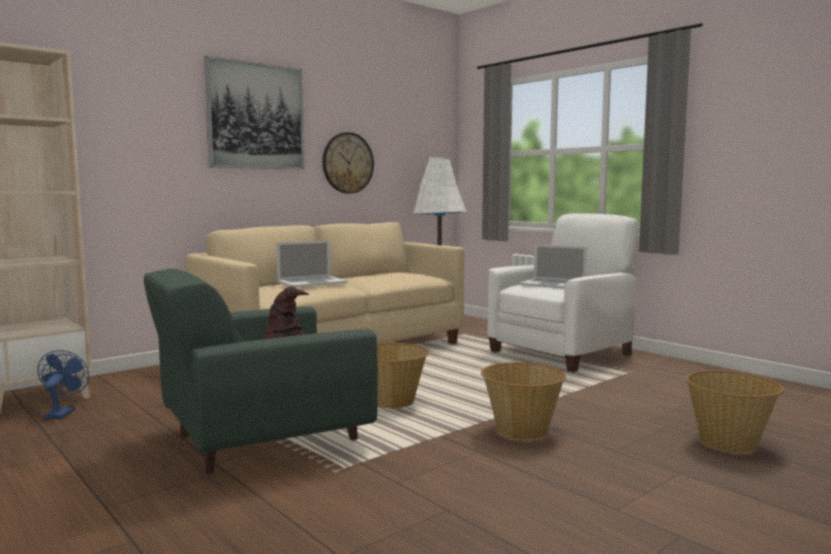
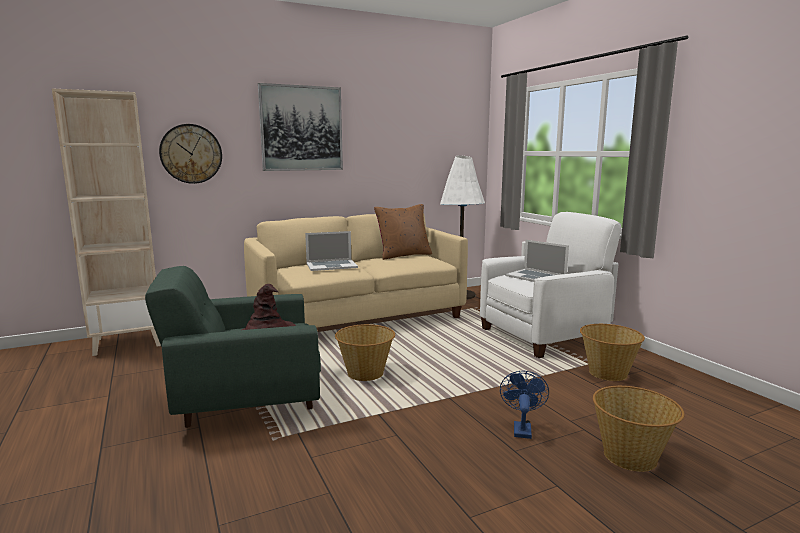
camera: 15 degrees right, 5 degrees up
blue fan [37,350,89,419] -> blue fan moved to [500,371,549,439]
wall clock [322,132,374,194] -> wall clock moved to [159,124,222,184]
basket [481,362,566,440] -> basket moved to [580,324,645,381]
none -> brown pillow [374,204,432,260]

